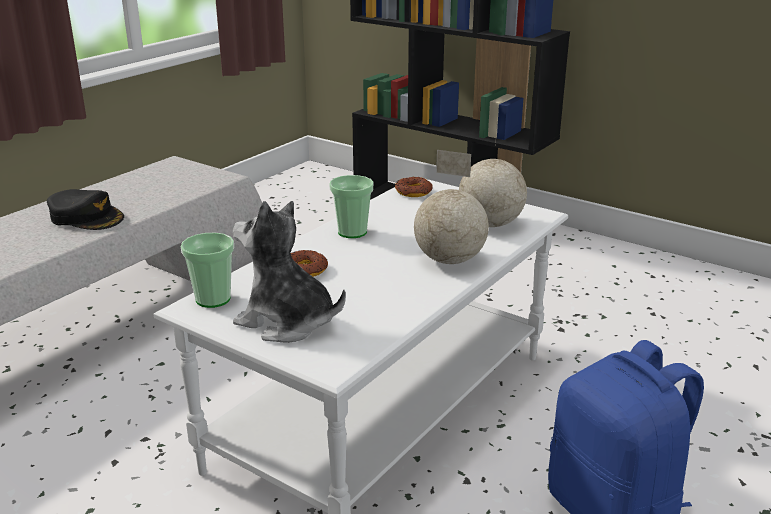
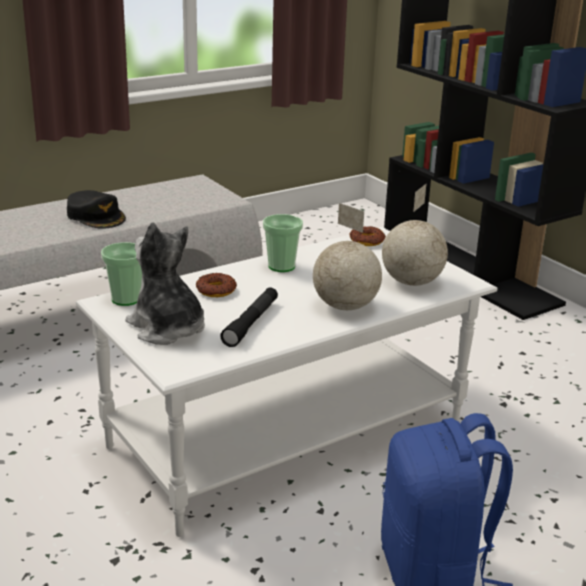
camera: 20 degrees right, 0 degrees up
none -> black flashlight [220,287,278,347]

